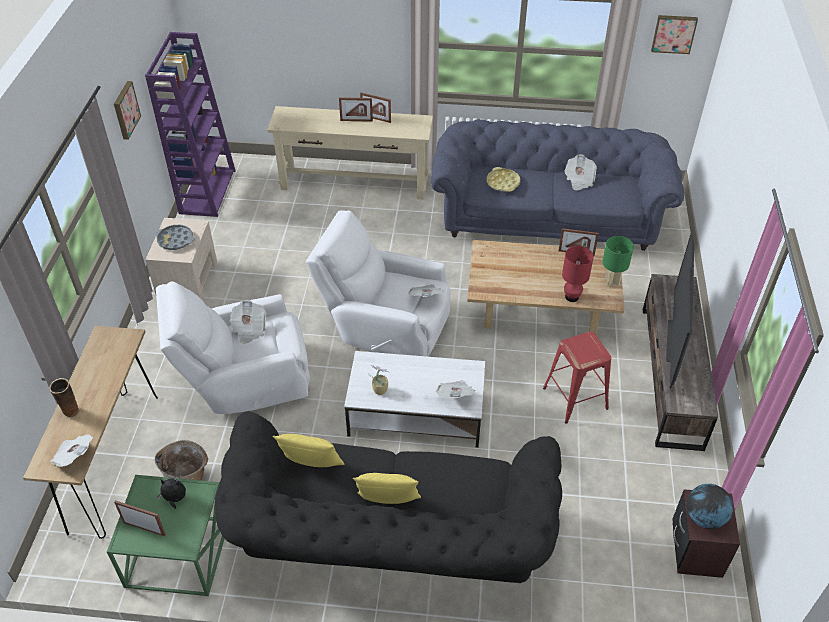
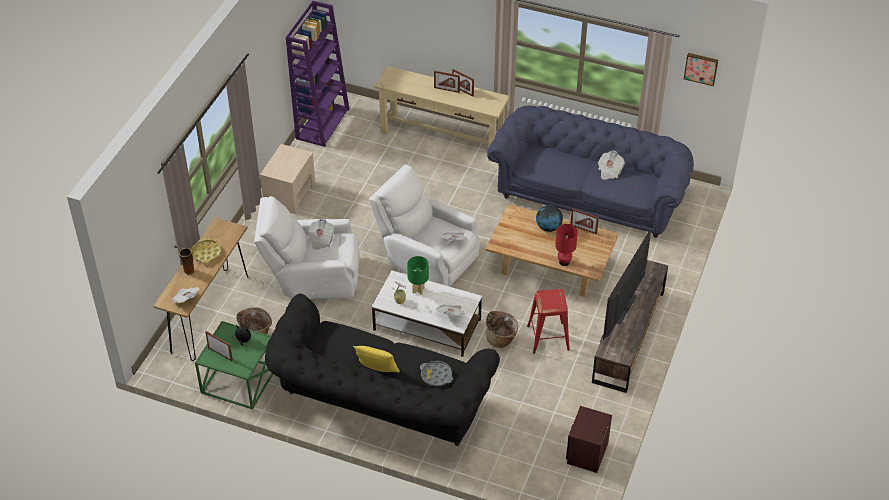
camera: 15 degrees right, 0 degrees up
picture [114,81,141,140] -> none
grey tray [155,225,195,250] -> grey tray moved to [420,361,453,387]
yellow pillow [273,434,344,467] -> none
yellow tray [487,167,520,192] -> yellow tray moved to [192,238,221,263]
green table lamp [602,236,634,286] -> green table lamp moved to [407,256,429,295]
globe [687,484,733,529] -> globe moved to [536,205,563,232]
none -> basket [486,311,518,348]

